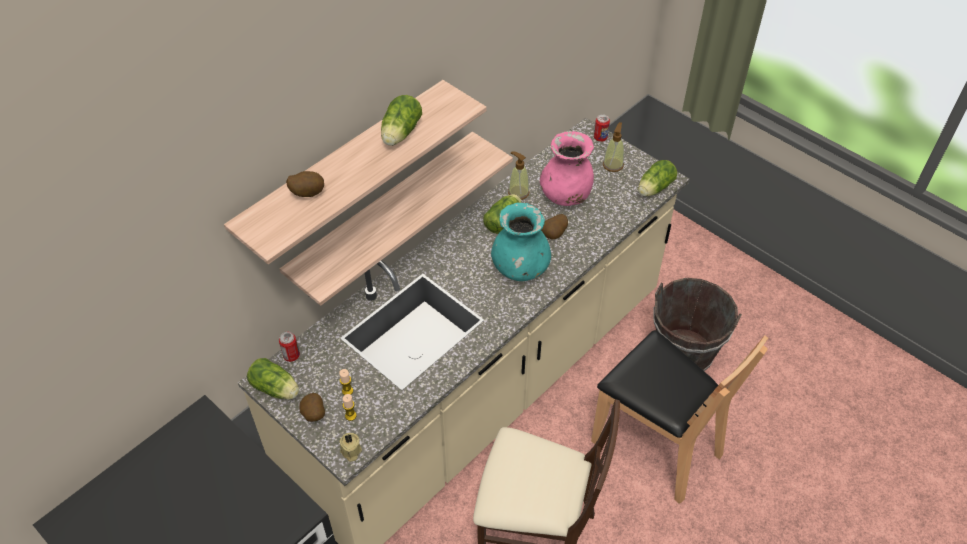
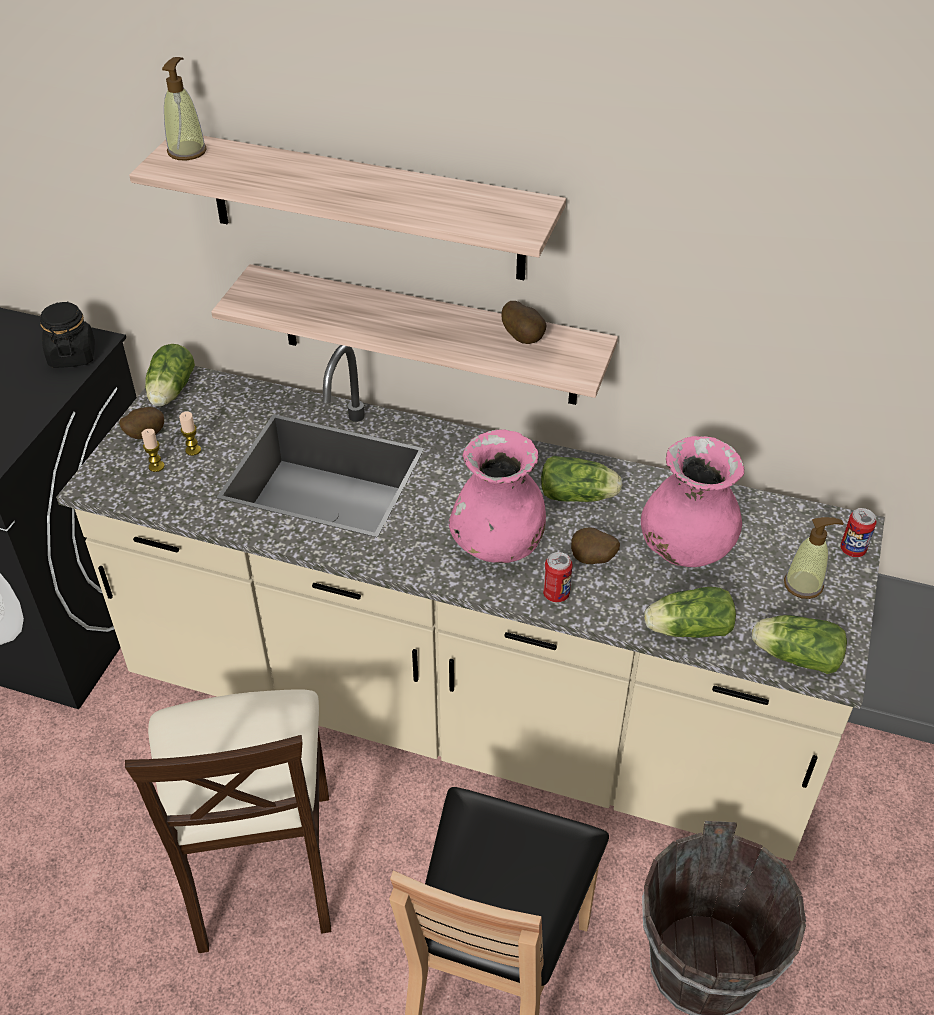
camera: 65 degrees right, 5 degrees down
can [279,332,300,362] -> can moved to [543,552,573,602]
potato [286,171,324,197] -> potato moved to [501,301,546,344]
beige candle [340,433,362,462] -> none
lettuce [381,95,422,146] -> lettuce moved to [644,587,736,638]
turquoise vase [491,203,551,281] -> pink vase [449,429,546,563]
soap dispenser [508,152,530,200] -> soap dispenser moved to [162,57,207,161]
none -> black jar [40,301,95,368]

